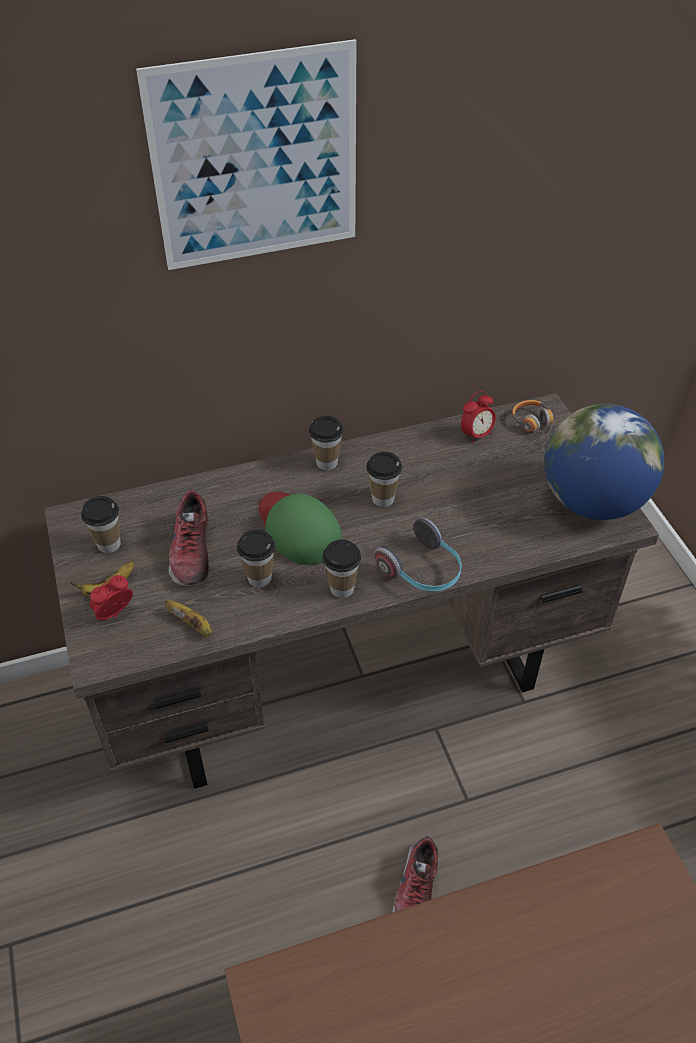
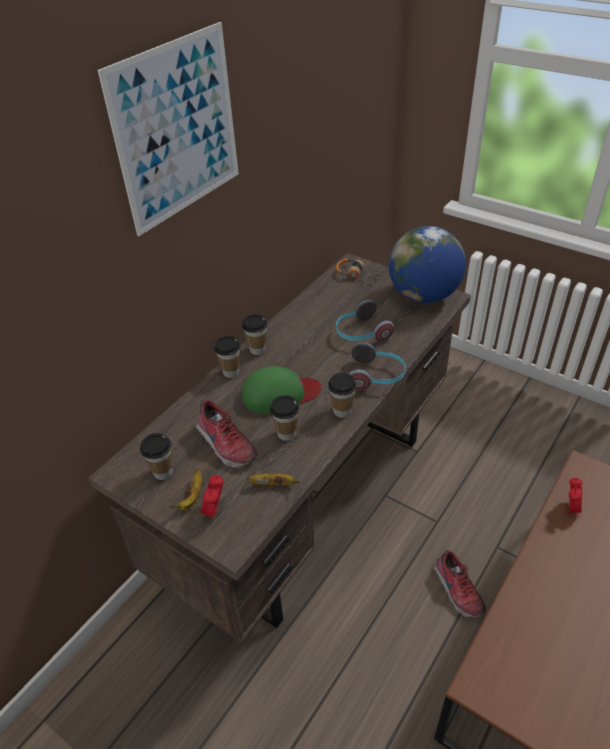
camera: 35 degrees left, 5 degrees down
green cap [259,492,342,565] -> green cap turned 150 degrees clockwise [242,366,321,414]
cup [366,452,402,507] -> cup moved to [214,336,241,378]
alarm clock [461,391,496,444] -> alarm clock moved to [569,478,582,518]
none -> headphones [336,300,394,341]

